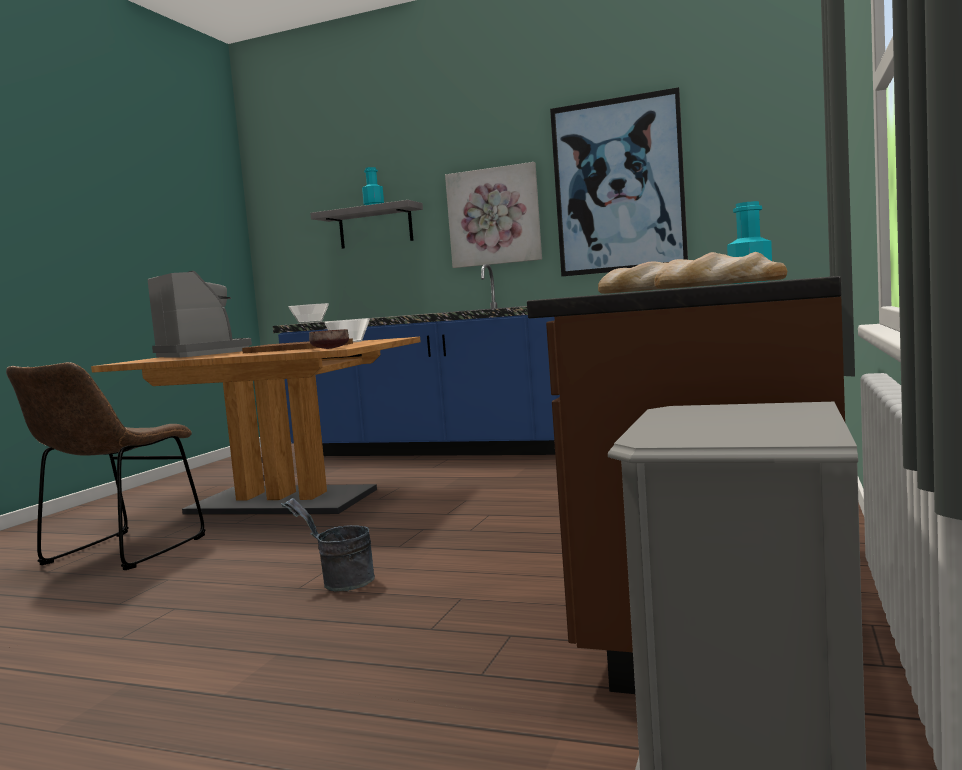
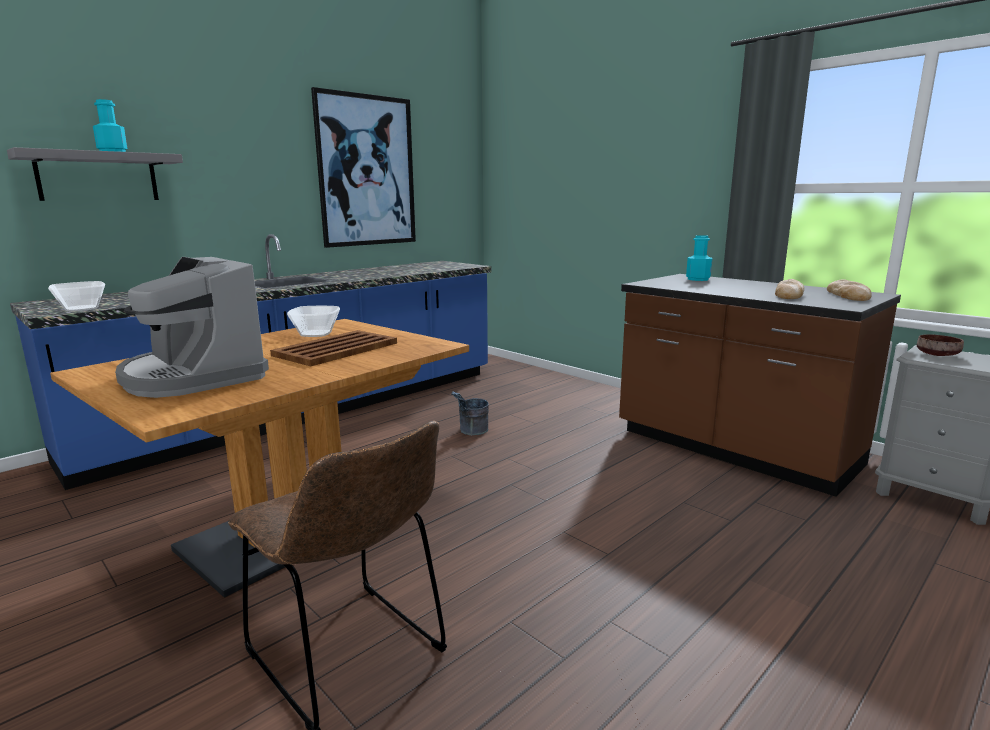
camera: 65 degrees left, 10 degrees up
coffee machine [148,271,252,358] -> coffee machine turned 120 degrees counterclockwise [115,257,269,398]
grey bucket [281,498,375,592] -> grey bucket moved to [451,391,489,435]
brown bowl [309,329,349,349] -> brown bowl moved to [917,334,964,356]
picture [445,162,542,268] -> none

